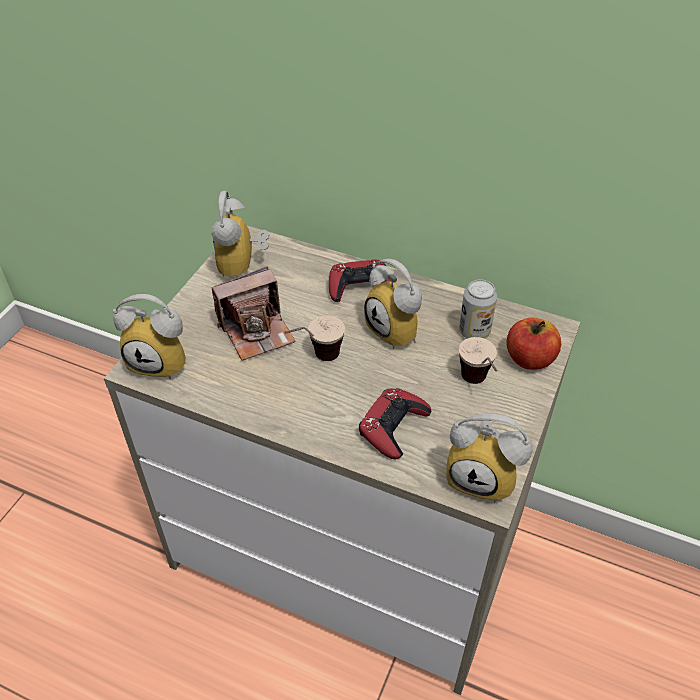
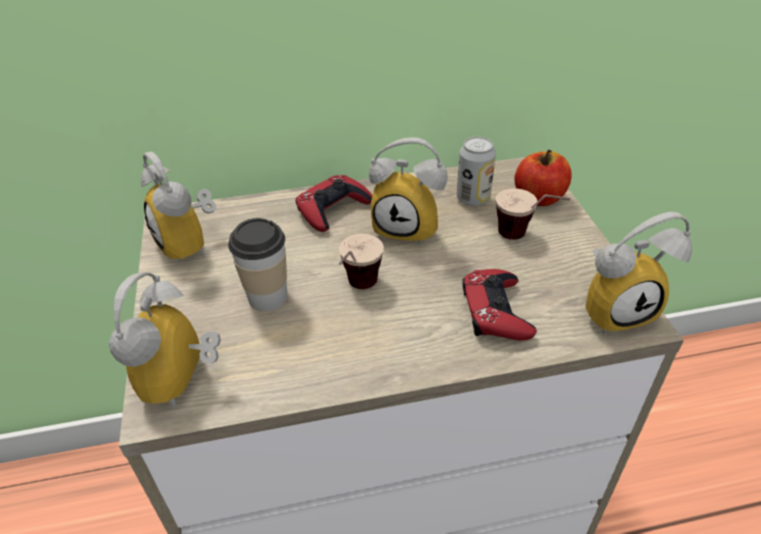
camera: 35 degrees left, 5 degrees down
alarm clock [113,294,186,380] -> alarm clock turned 120 degrees clockwise [109,272,221,410]
camera [212,266,295,361] -> cup [228,218,287,311]

